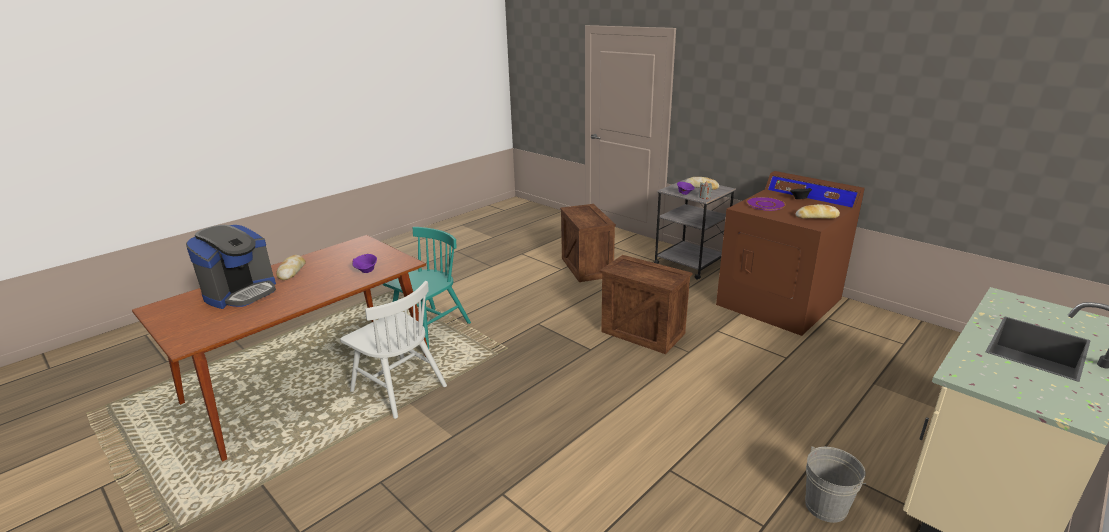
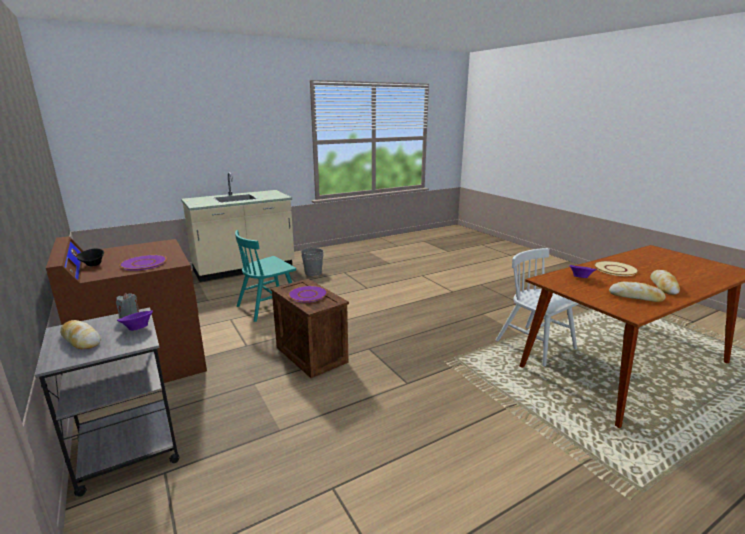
camera: 165 degrees left, 5 degrees down
coffee machine [186,225,276,309] -> none
turquoise chair [383,227,471,349] -> turquoise chair moved to [235,230,296,322]
crate [560,204,616,282] -> none
bread [795,204,840,219] -> bread moved to [609,282,666,302]
none -> purple plate [288,286,327,302]
none -> beige plate [594,261,639,276]

